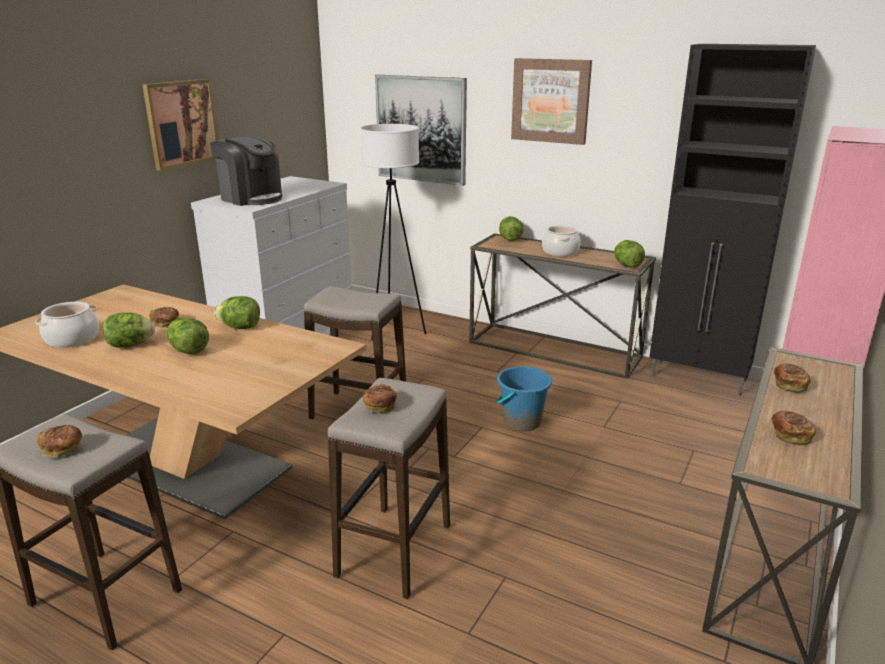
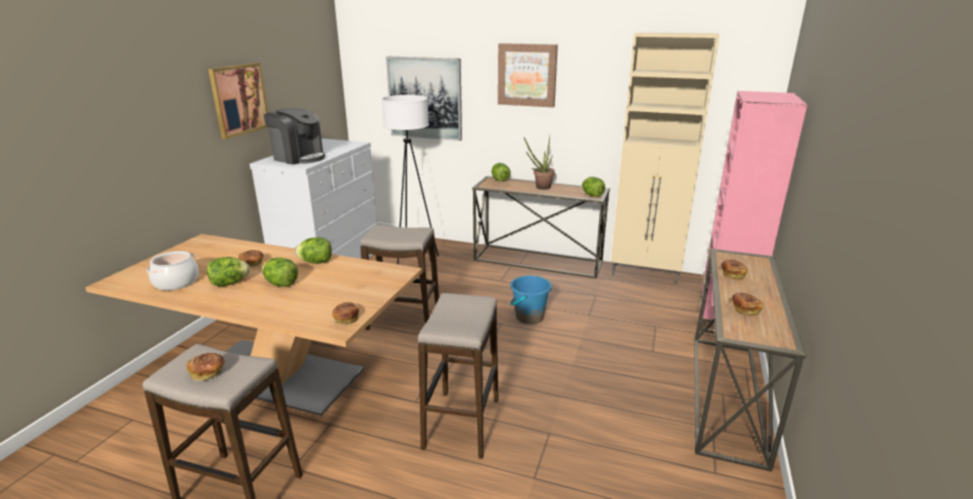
camera: 10 degrees left, 0 degrees up
bread [363,384,397,413] -> bread moved to [333,302,359,324]
cooking pot [542,225,581,257] -> potted plant [524,136,555,190]
black cabinet [649,44,816,396] -> beige cabinet [611,32,720,285]

